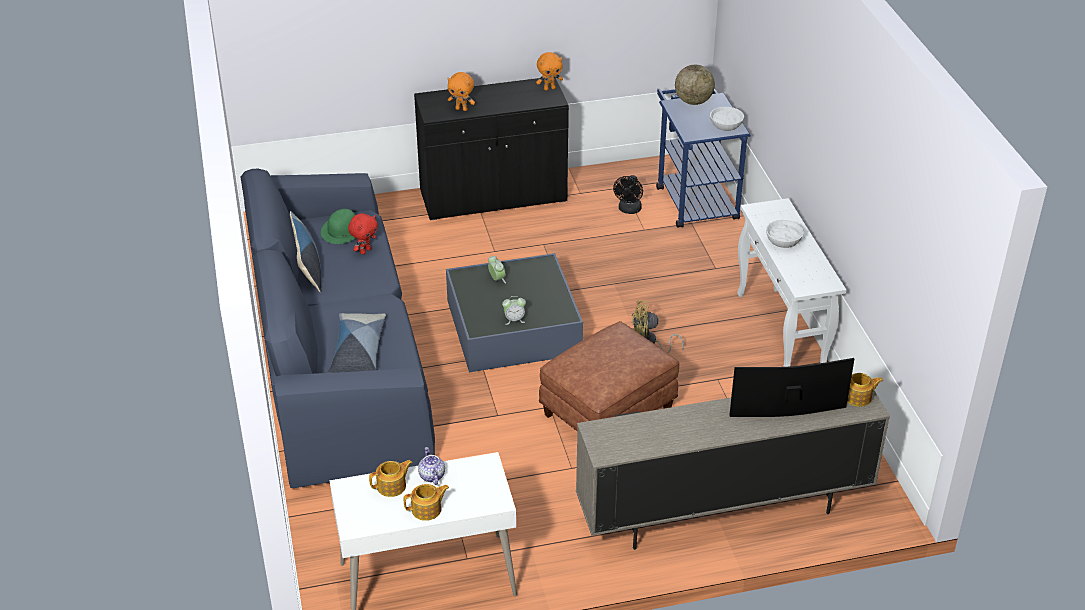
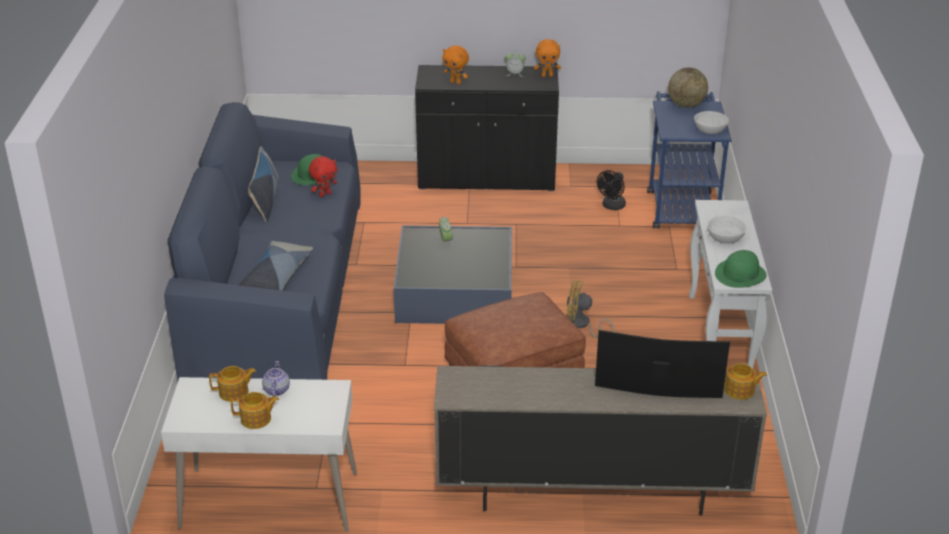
camera: 15 degrees right, 5 degrees down
alarm clock [502,296,526,325] -> alarm clock moved to [505,50,526,77]
none -> green hat [715,250,767,288]

